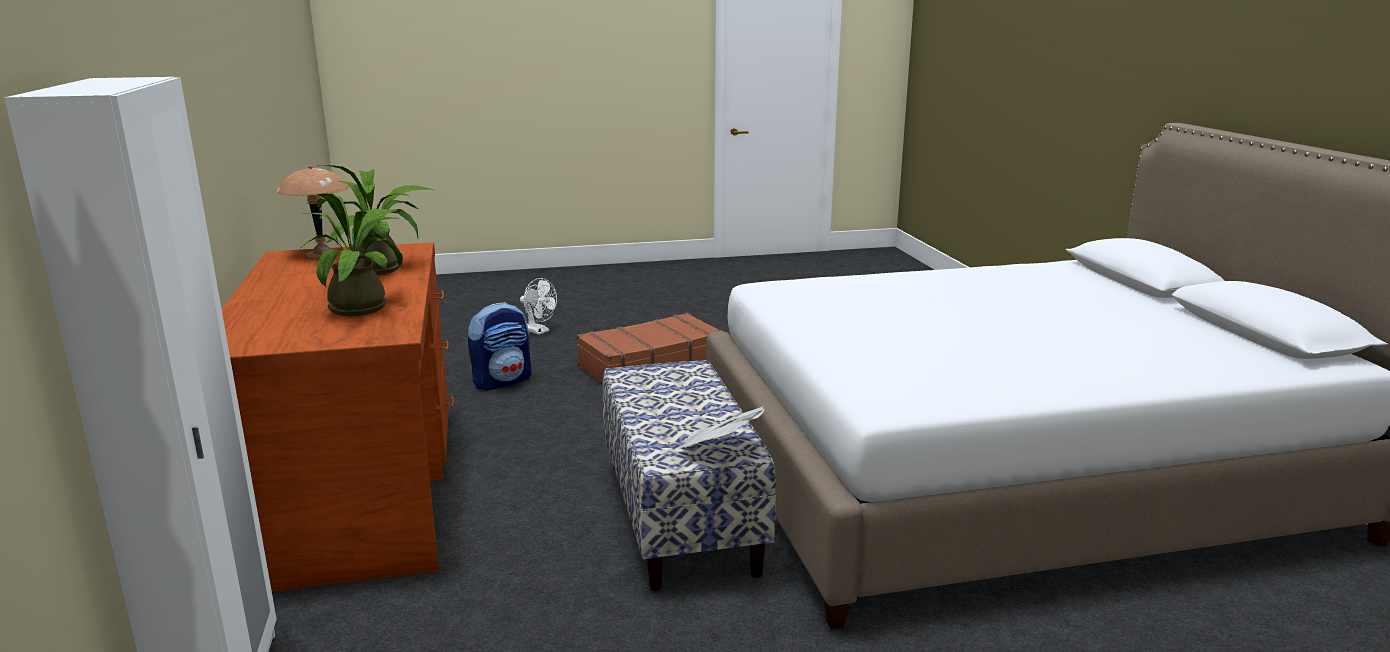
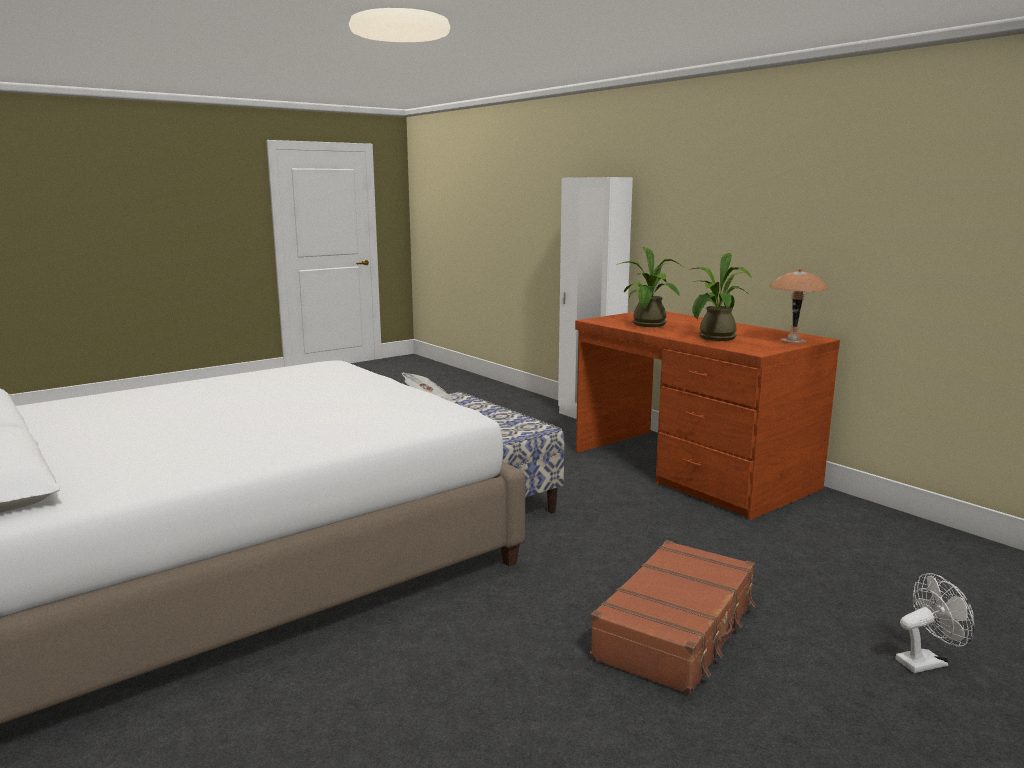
camera: 155 degrees right, 5 degrees down
backpack [468,302,531,390] -> none
white fan [520,278,557,335] -> white fan turned 150 degrees clockwise [896,573,974,673]

